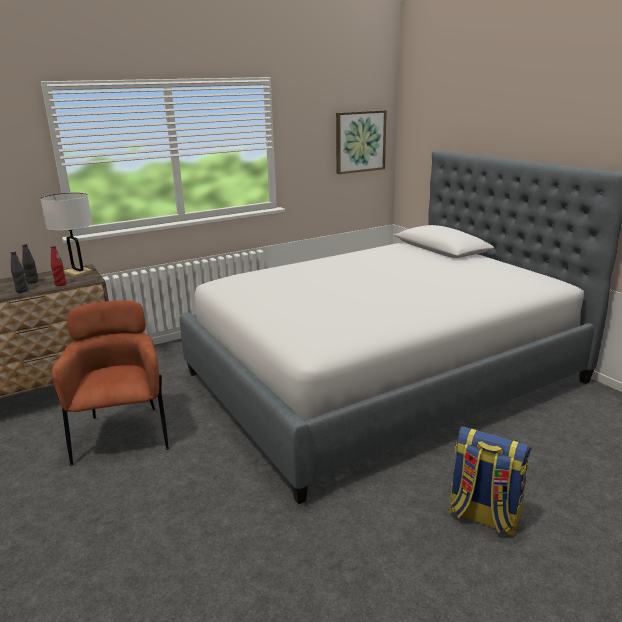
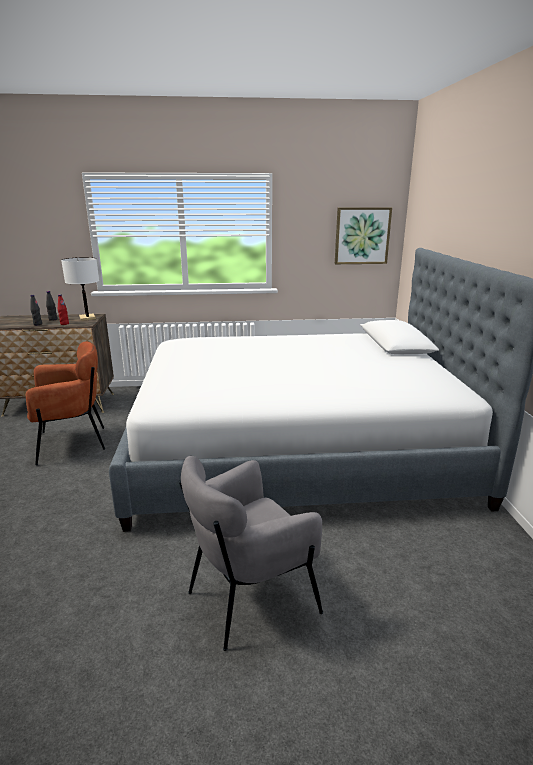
camera: 25 degrees right, 0 degrees up
brown armchair [52,300,169,466] -> brown armchair turned 60 degrees clockwise [26,341,105,465]
backpack [448,426,531,536] -> grey armchair [179,456,323,651]

